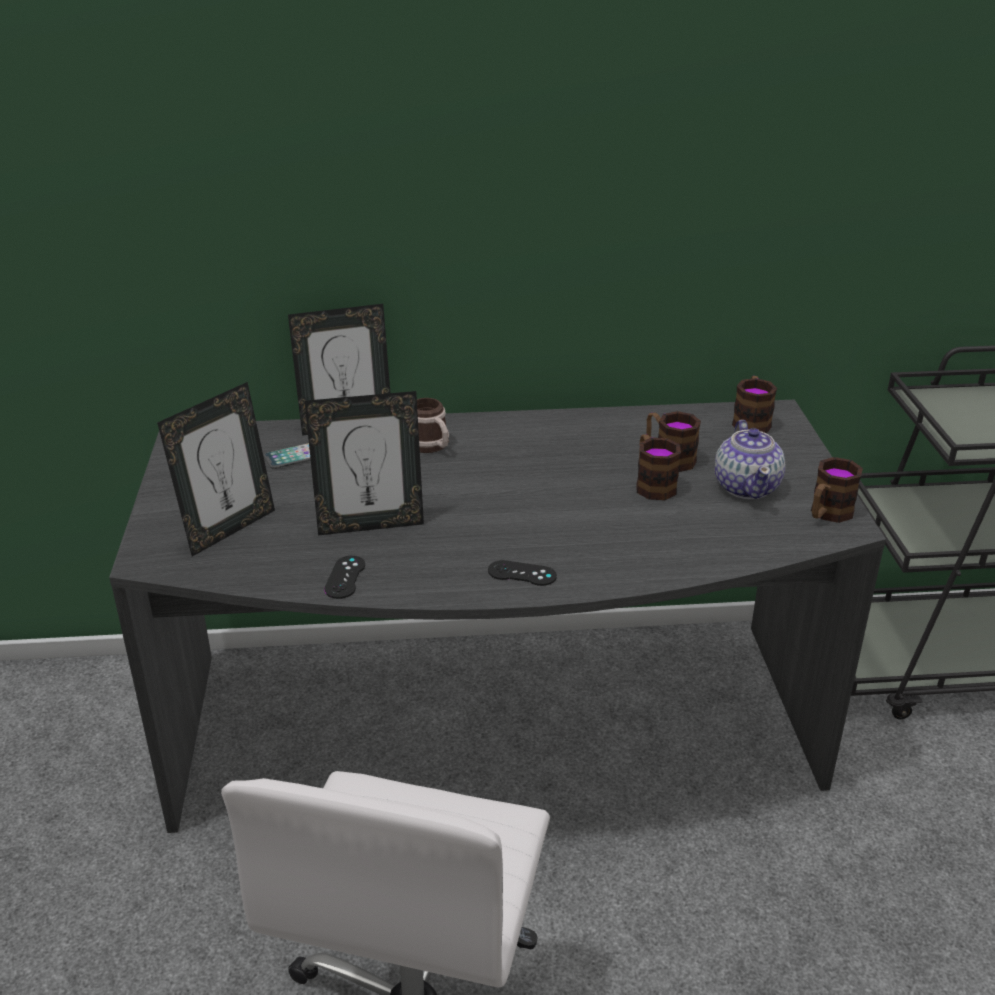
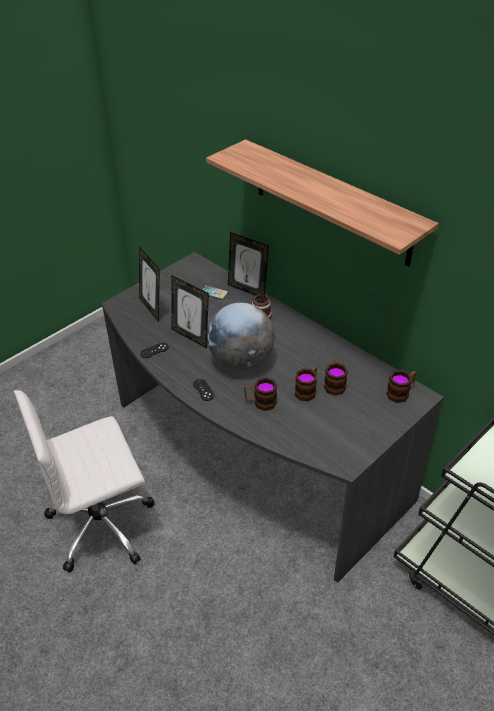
camera: 50 degrees right, 10 degrees up
picture frame [157,382,275,557] -> picture frame turned 60 degrees clockwise [139,247,160,322]
teapot [715,420,785,499] -> none
mug [811,457,863,523] -> mug moved to [244,377,277,411]
none -> shelf [206,139,439,267]
none -> globe [207,303,275,370]

